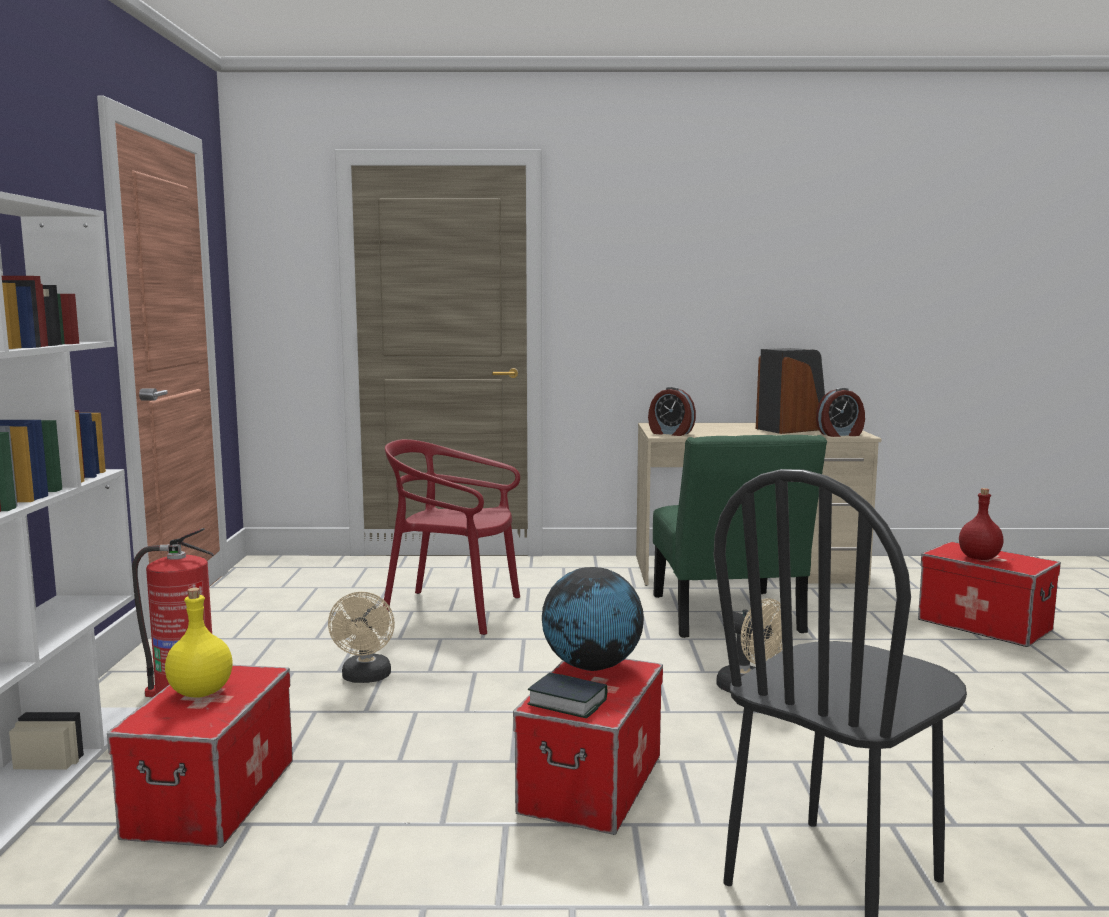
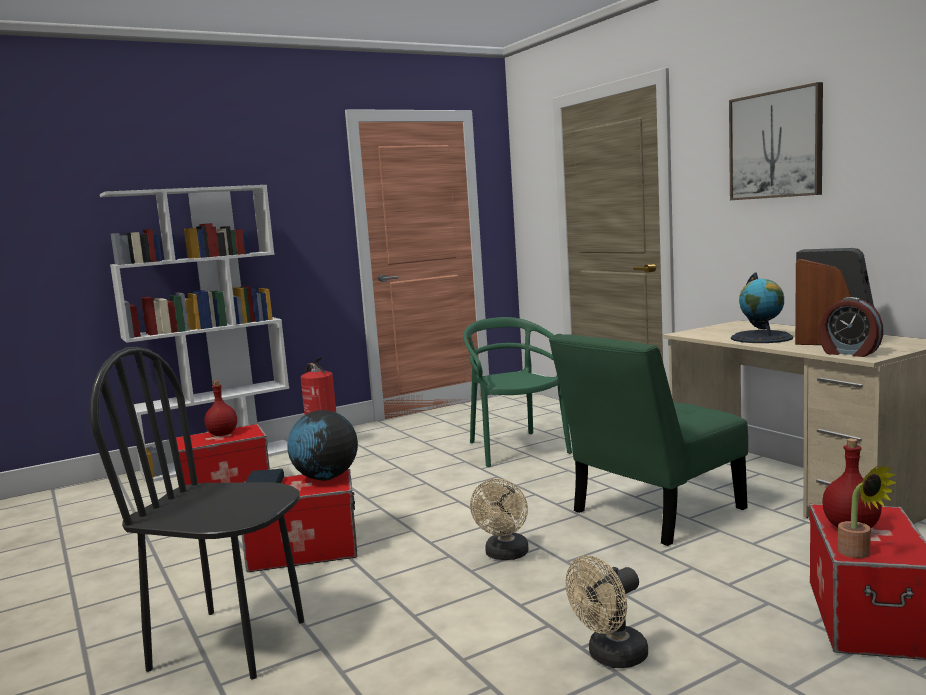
camera: 60 degrees right, 0 degrees up
yellow bottle [165,588,233,698] -> red bottle [205,380,237,436]
beige fan [328,592,395,683] -> beige fan moved to [566,555,648,668]
red chair [383,439,520,635] -> green chair [463,317,572,467]
alarm clock [648,387,696,436] -> none
none -> picture [729,82,823,200]
none -> globe [731,273,793,343]
none -> potted plant [838,465,897,558]

